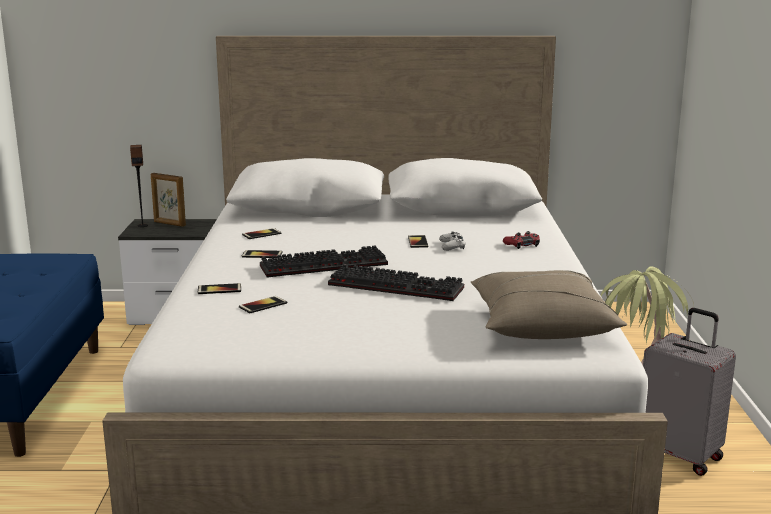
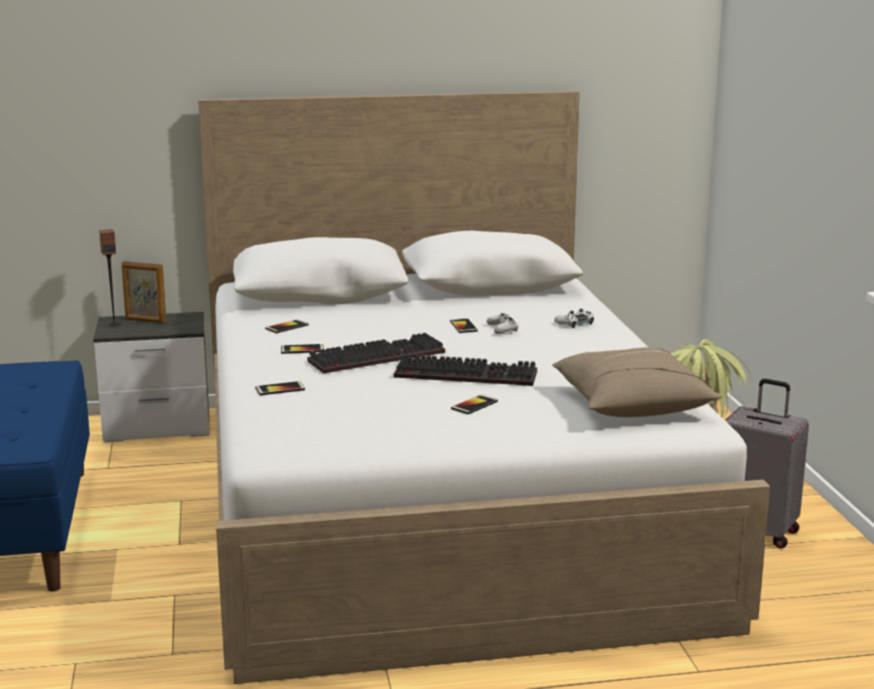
camera: 10 degrees left, 0 degrees up
phone [239,296,287,313] -> phone moved to [451,394,498,414]
red game controller [503,231,540,249] -> white game controller [554,309,594,328]

